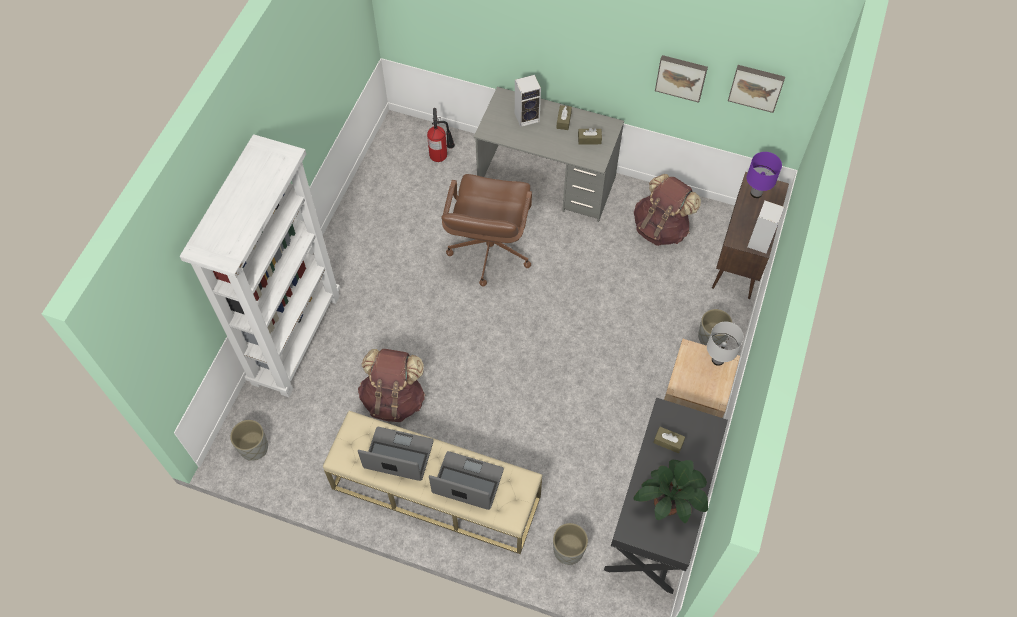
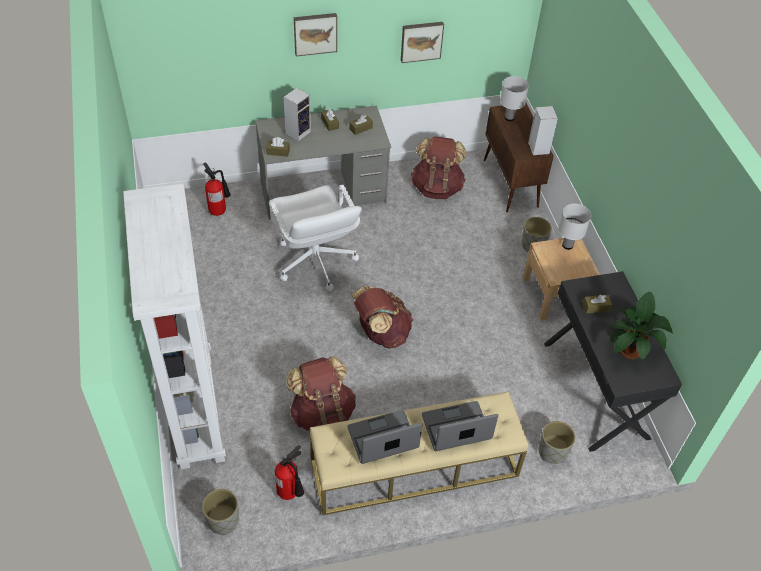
camera: 35 degrees left, 10 degrees down
brown office chair [441,174,532,287] -> white office chair [269,185,362,291]
picture [728,65,785,113] -> picture moved to [294,13,337,56]
purple table lamp [747,152,782,198] -> white table lamp [500,76,529,121]
none -> brown tissue box [266,137,290,157]
none -> fire extinguisher [275,445,304,500]
none -> brown backpack [351,286,414,349]

